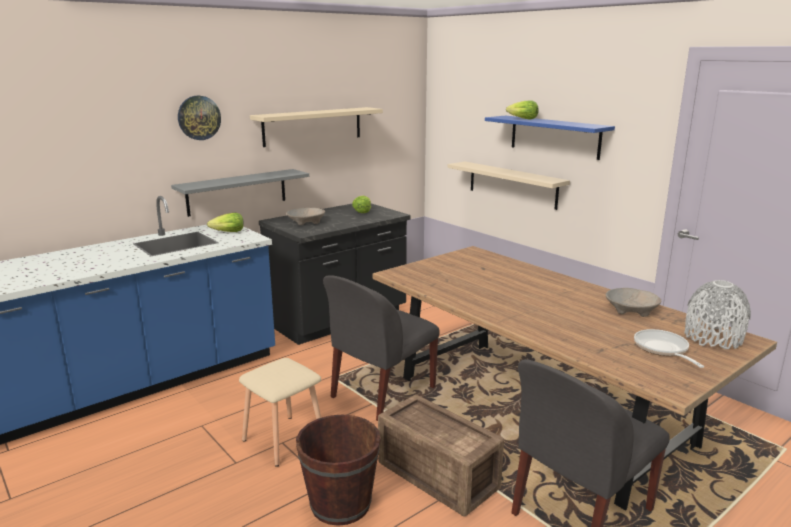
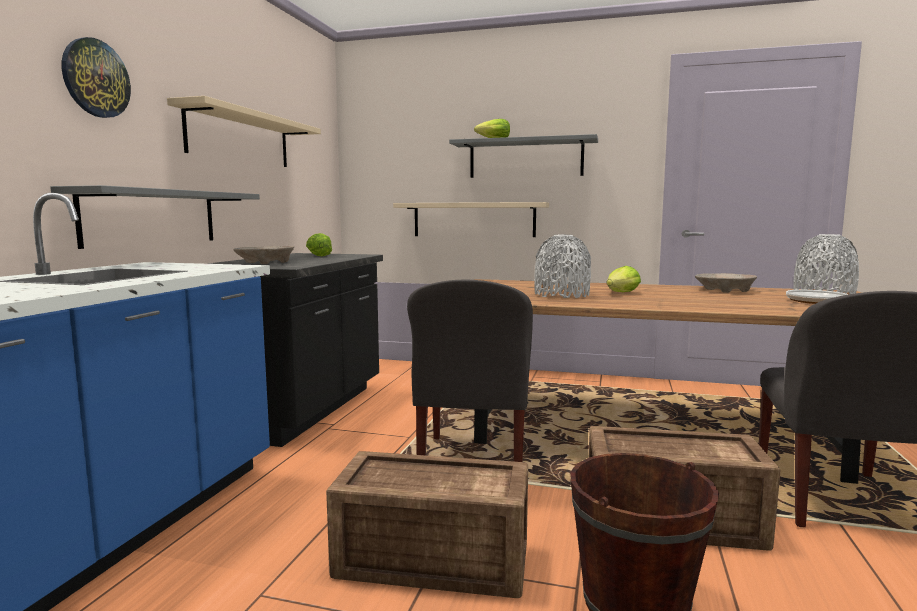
camera: 35 degrees left, 10 degrees down
lettuce [207,213,244,232] -> lettuce moved to [606,266,641,292]
beige stool [239,358,321,467] -> crate [326,451,528,598]
blue shelf [485,116,615,160] -> grey shelf [449,134,598,178]
none -> grey vase [534,235,591,298]

